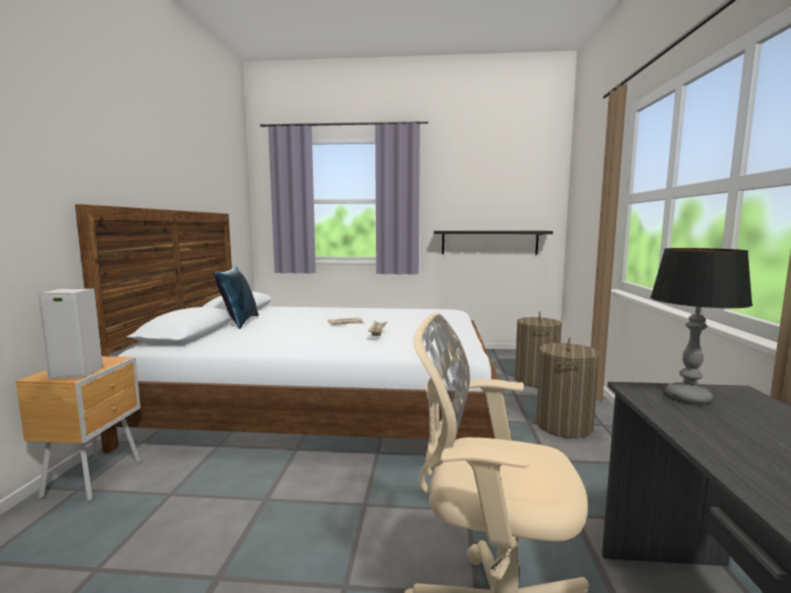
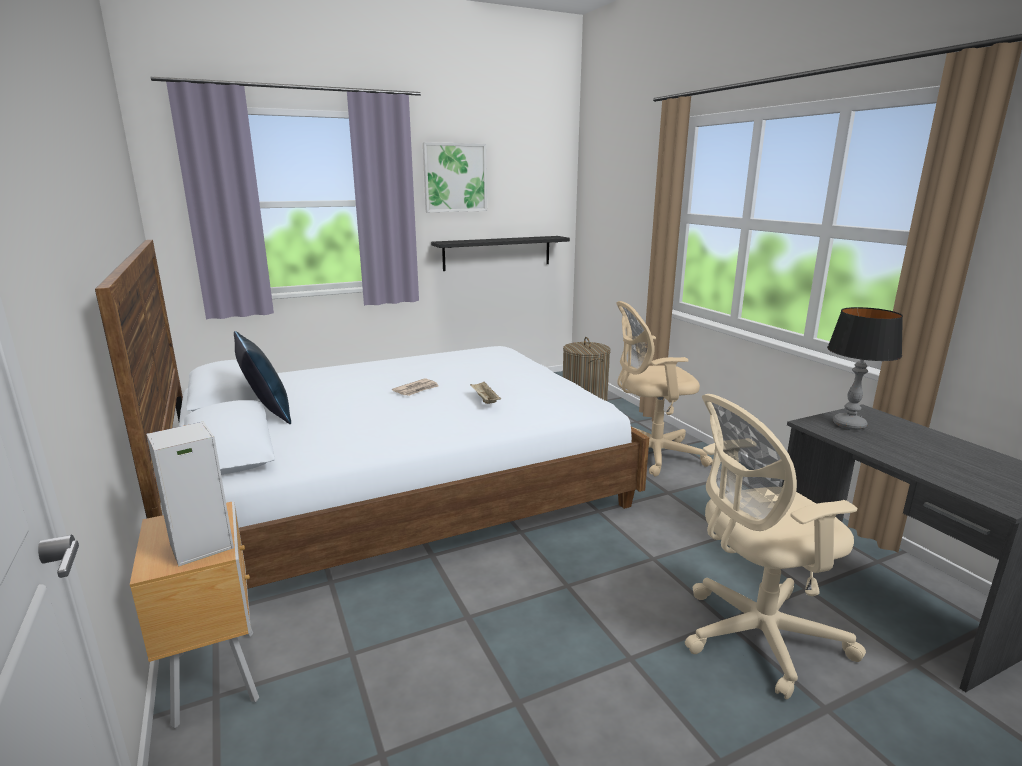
camera: 30 degrees left, 10 degrees up
laundry basket [536,337,600,438] -> beige office chair [616,301,713,477]
none -> picture [423,142,487,212]

